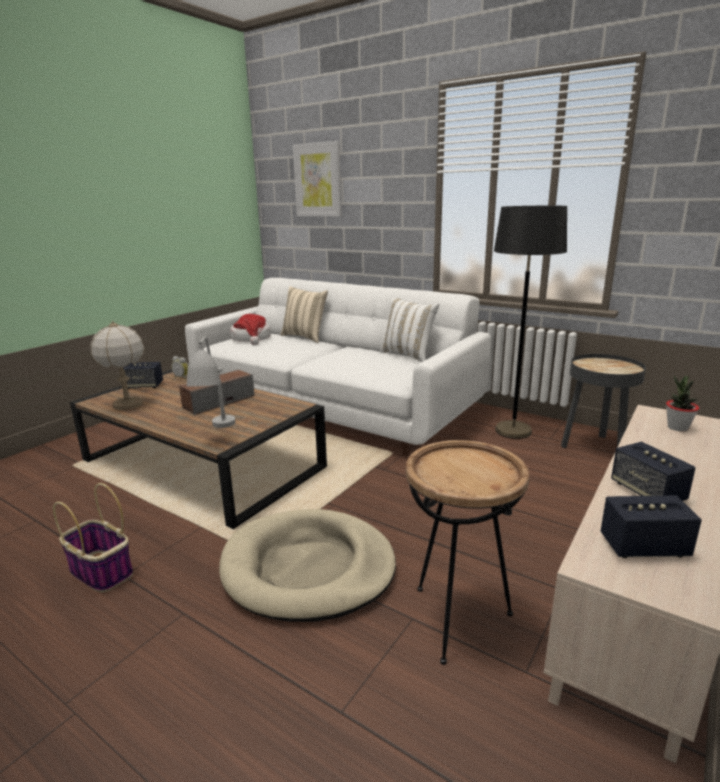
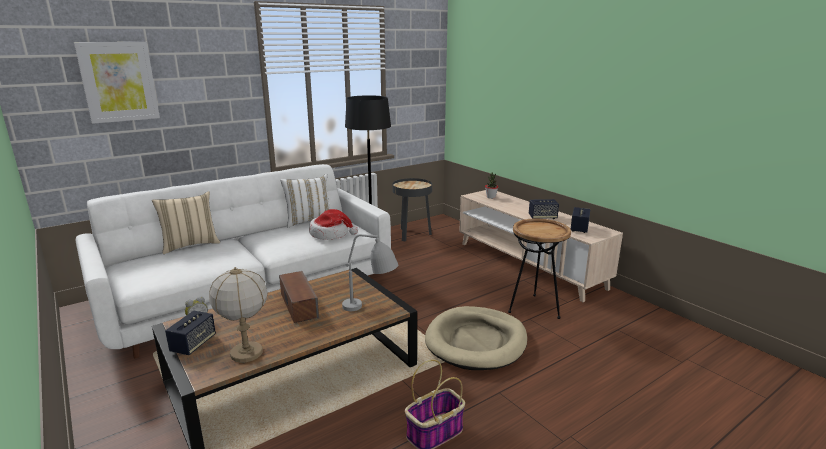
camera: 70 degrees left, 0 degrees up
hat [230,314,271,345] -> hat moved to [309,209,358,240]

